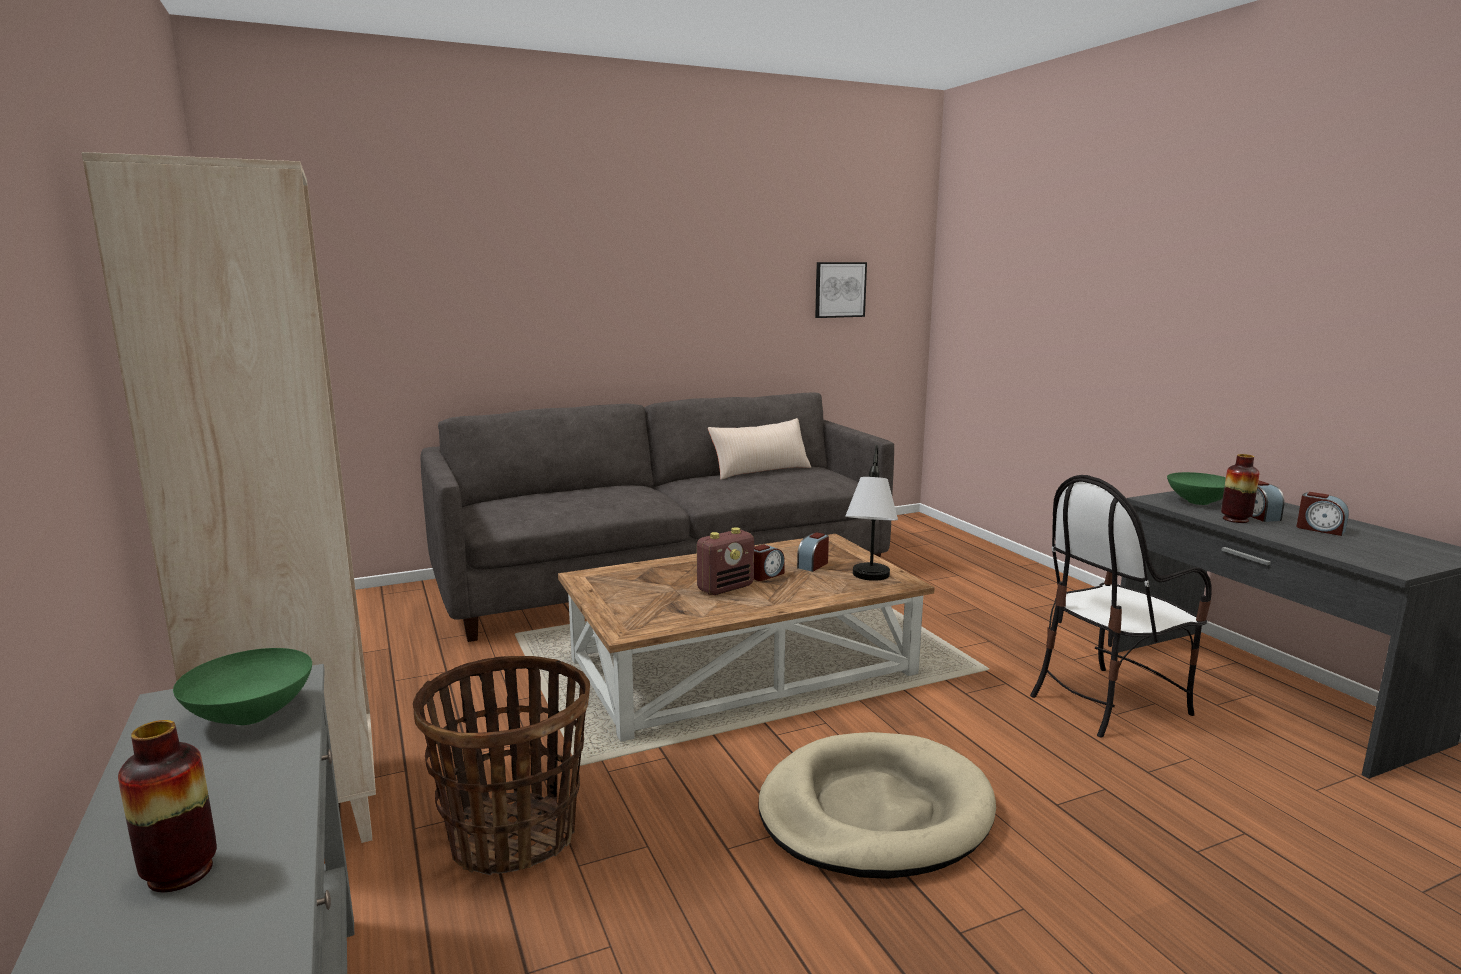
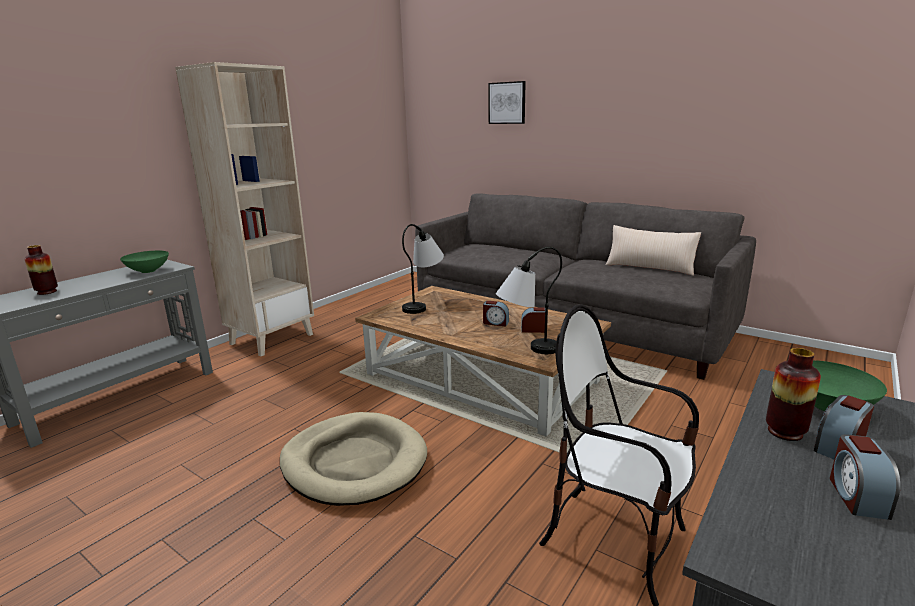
camera: 60 degrees right, 5 degrees up
basket [413,656,590,875] -> none
radio [697,527,754,595] -> none
picture [815,262,867,318] -> picture moved to [489,81,526,124]
none -> table lamp [402,224,444,314]

